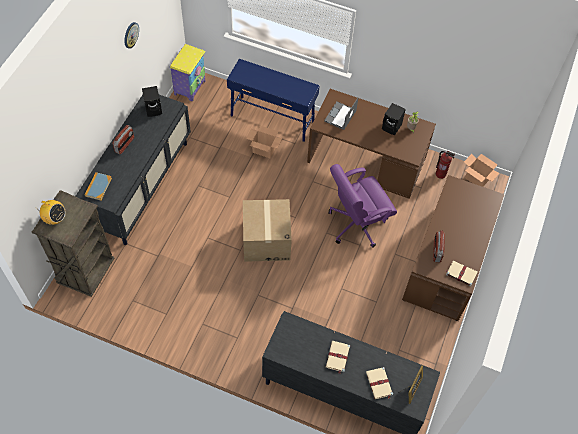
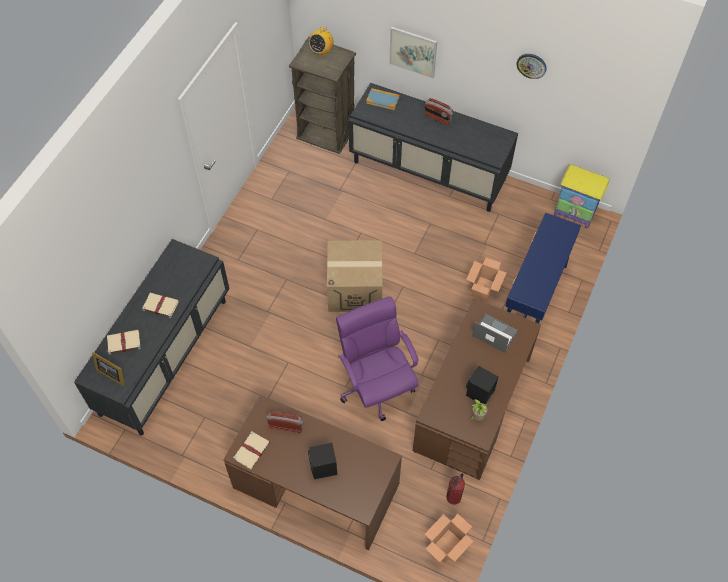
camera: 95 degrees right, 0 degrees up
black speaker [142,86,162,117] -> black speaker moved to [308,443,337,479]
none -> picture [389,27,437,78]

